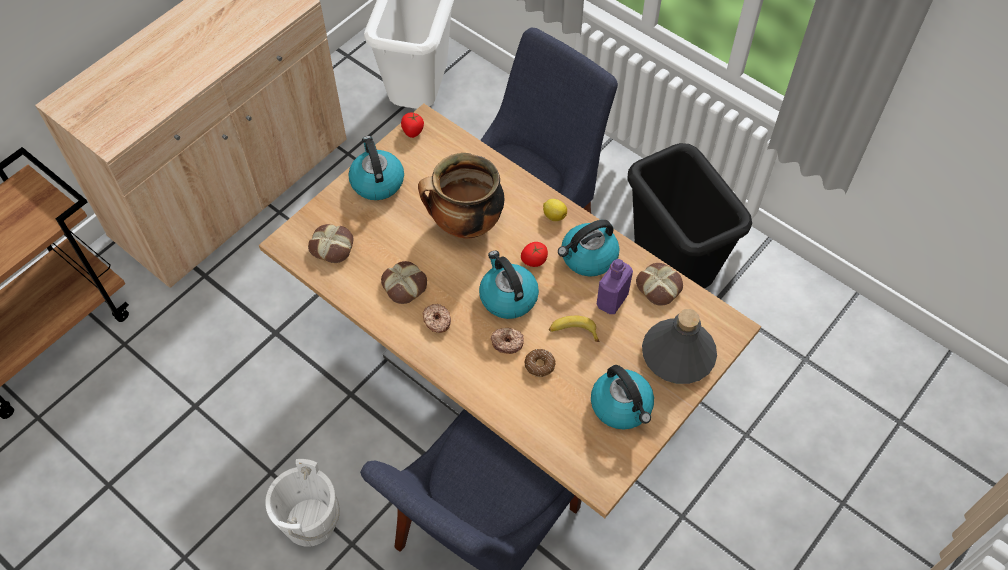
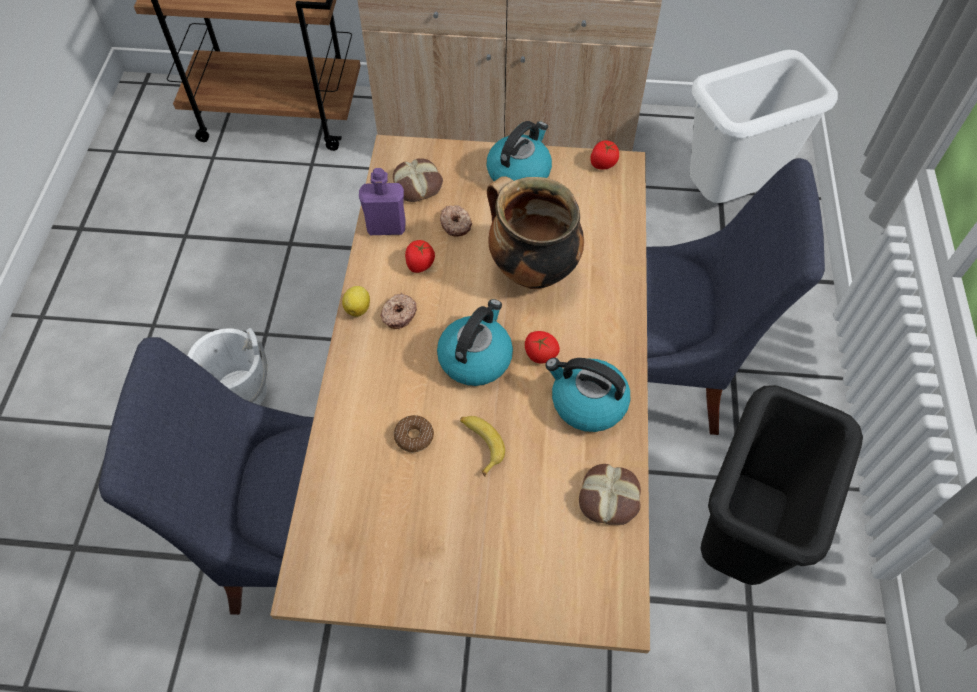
camera: 55 degrees right, 0 degrees up
bread [381,261,427,304] -> tomato [405,240,435,273]
donut [491,328,524,354] -> donut moved to [440,205,472,237]
lemon [543,199,567,221] -> lemon moved to [342,286,370,317]
kettle [591,365,654,429] -> none
purple bottle [597,259,633,314] -> purple bottle moved to [359,168,405,235]
grey bottle [642,309,717,384] -> none

